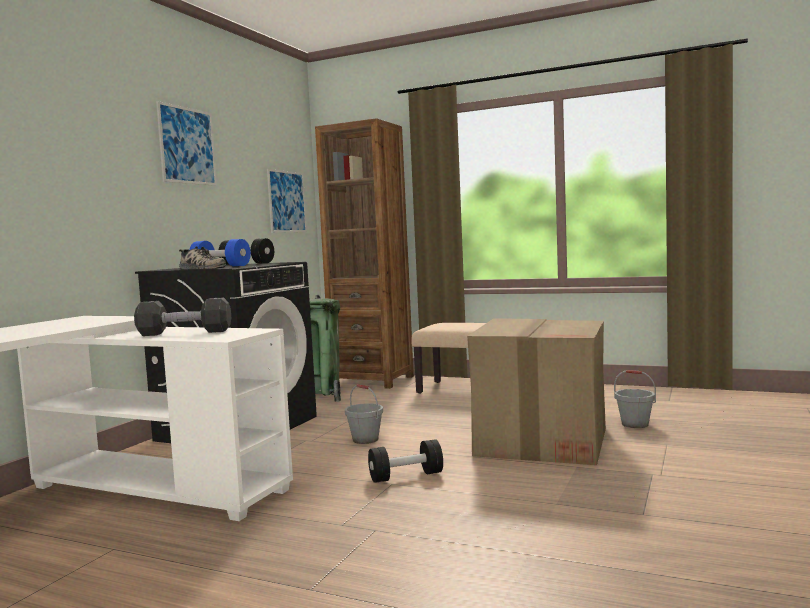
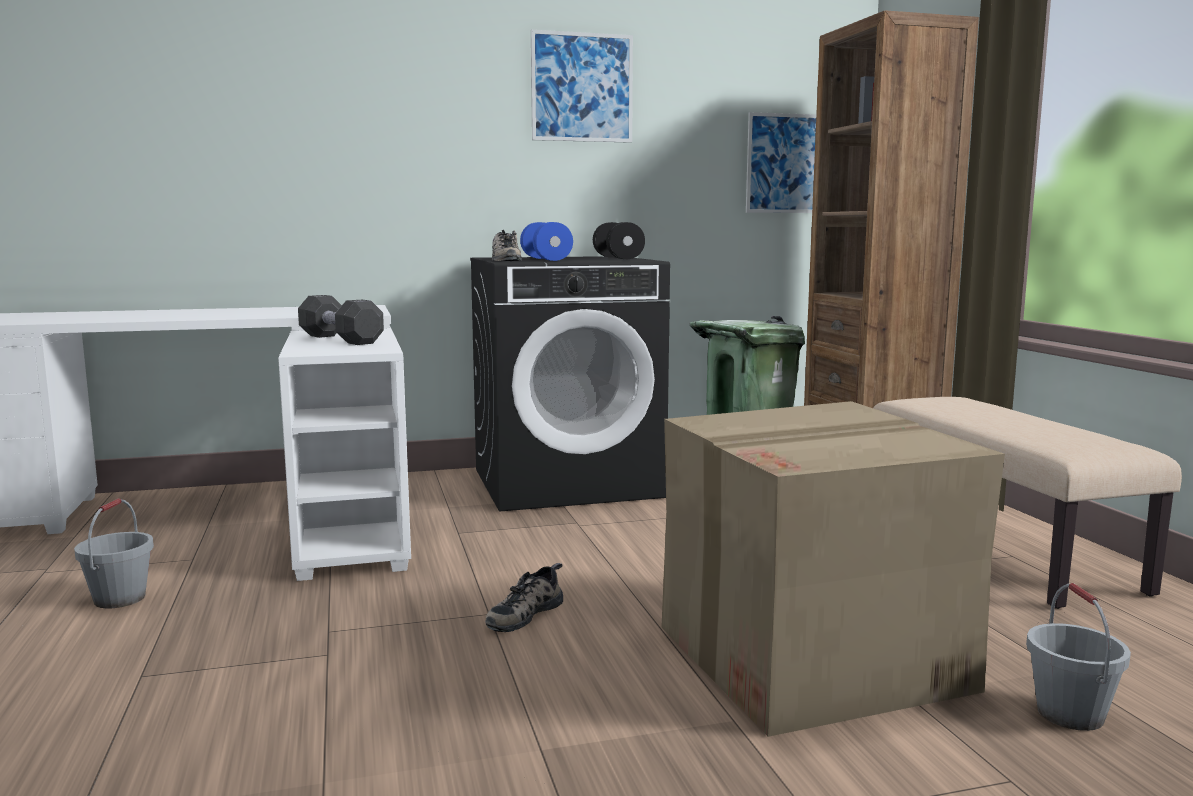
camera: 50 degrees right, 5 degrees up
grey bucket [345,384,383,444] -> grey bucket moved to [74,498,154,608]
black dumbbell [368,439,443,483] -> shoe [485,563,563,632]

